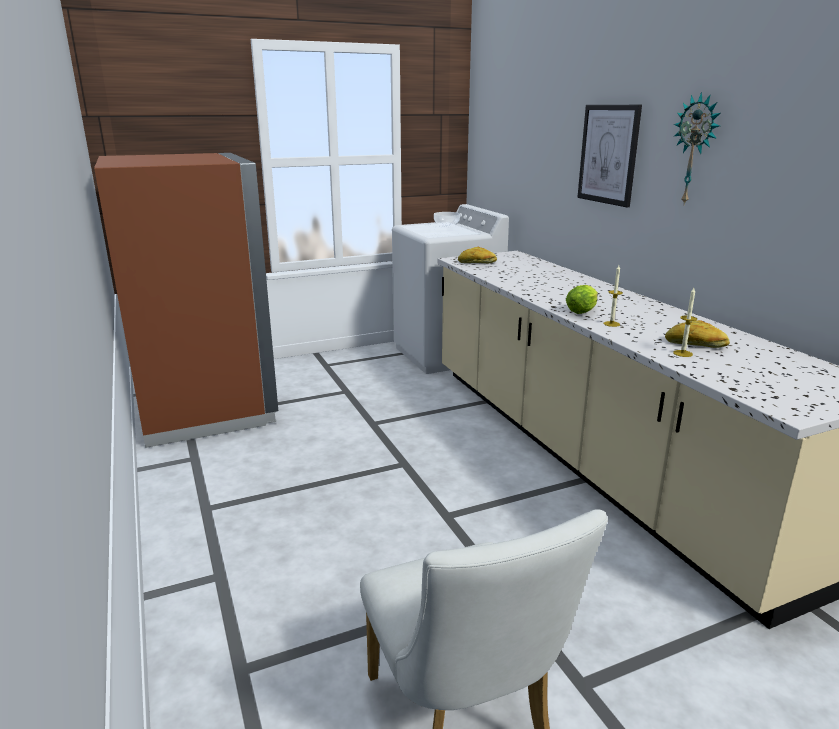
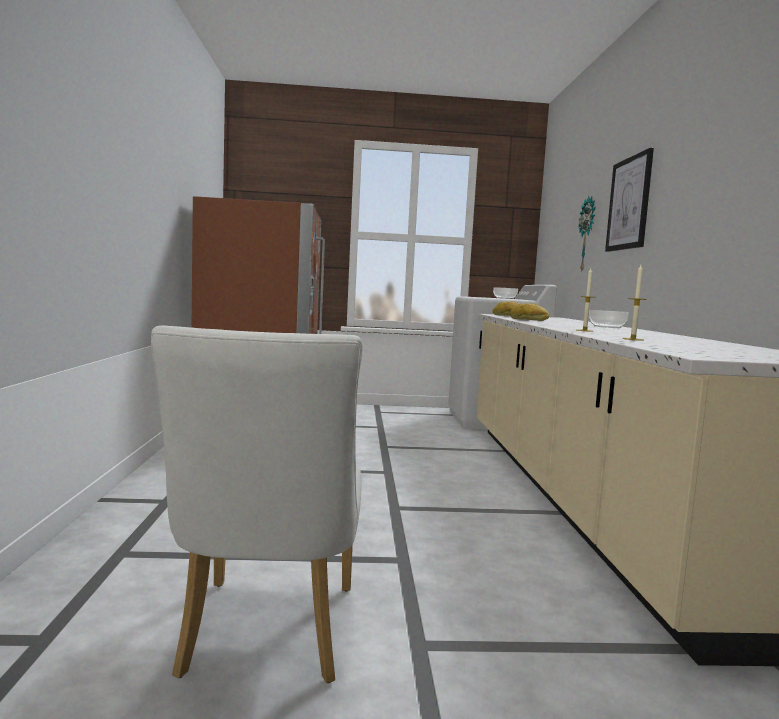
camera: 20 degrees right, 15 degrees down
lettuce [566,285,598,314] -> none
bread [665,320,730,348] -> bread moved to [510,303,549,321]
wall clock [674,92,720,204] -> wall clock moved to [579,196,596,273]
none -> bowl [589,310,629,328]

